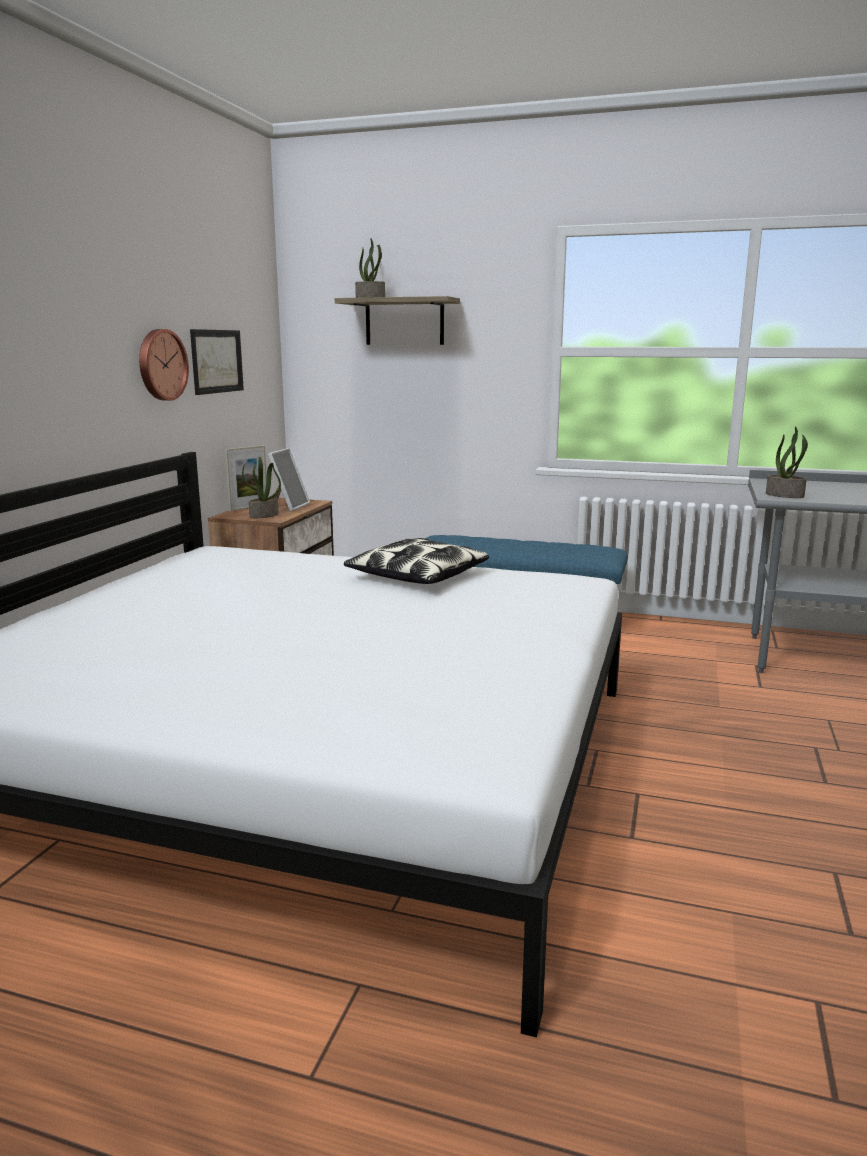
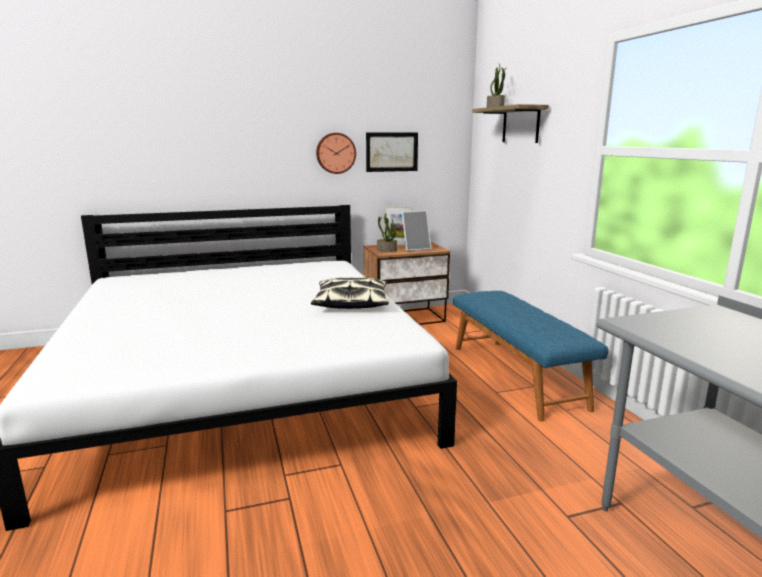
camera: 55 degrees right, 0 degrees up
potted plant [766,426,808,498] -> none

